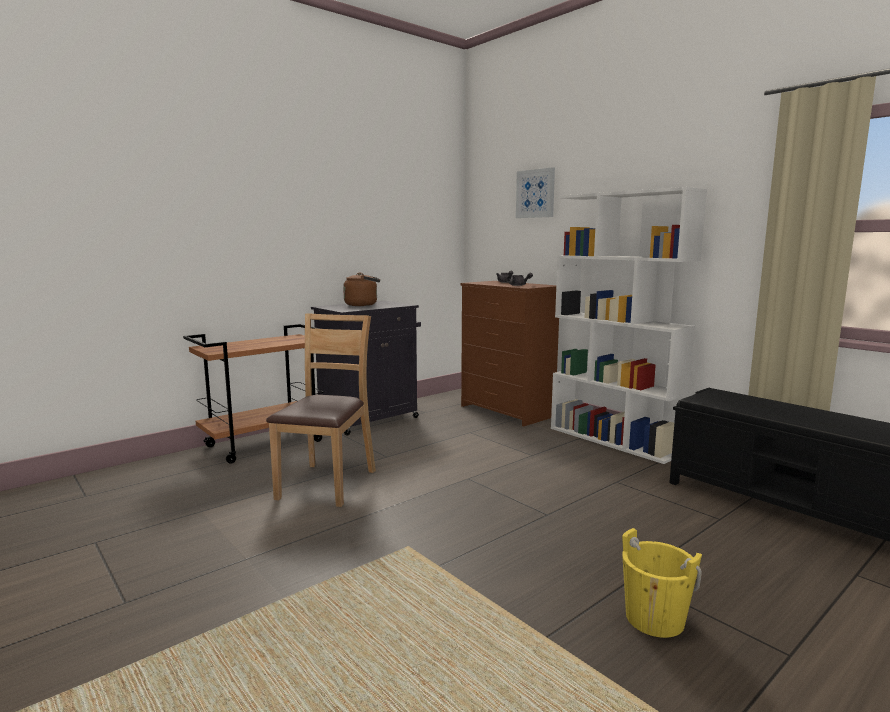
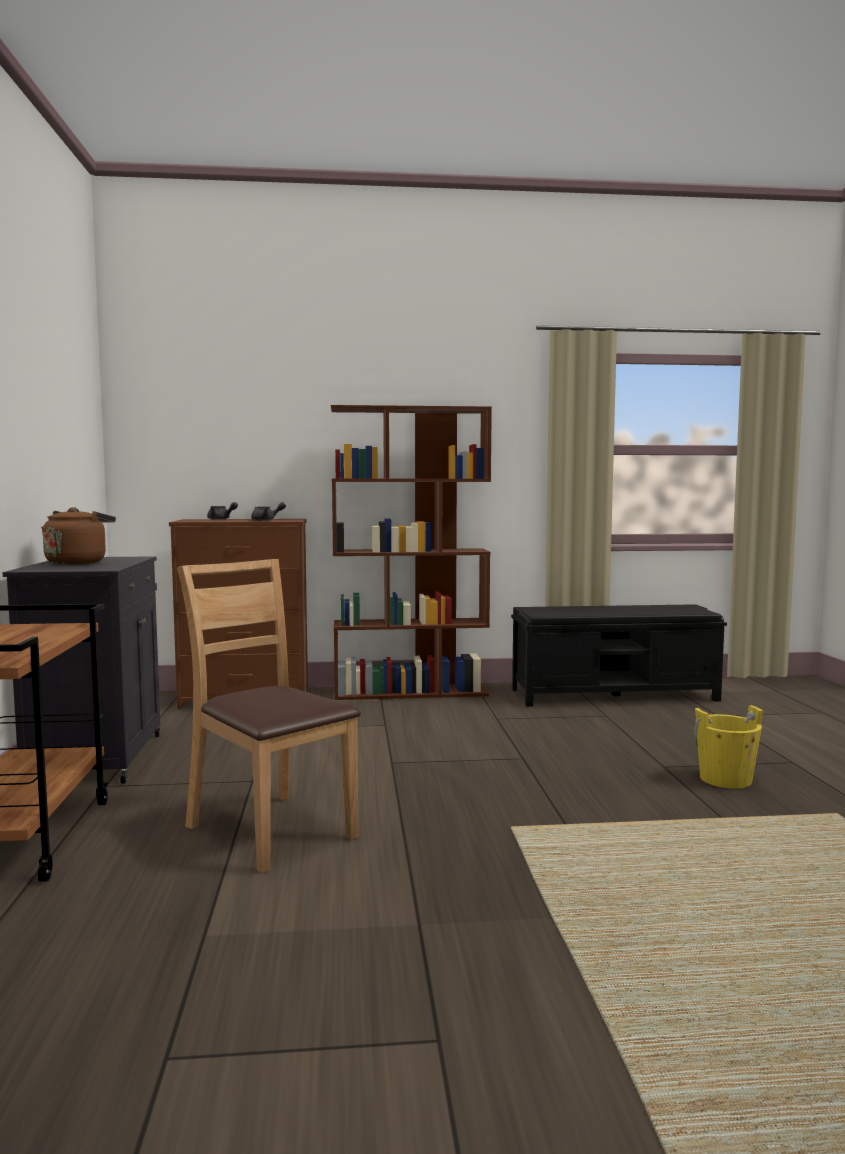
camera: 55 degrees left, 5 degrees down
picture [516,167,555,218] -> none
white bookcase [551,187,707,464] -> brown bookcase [331,405,492,700]

